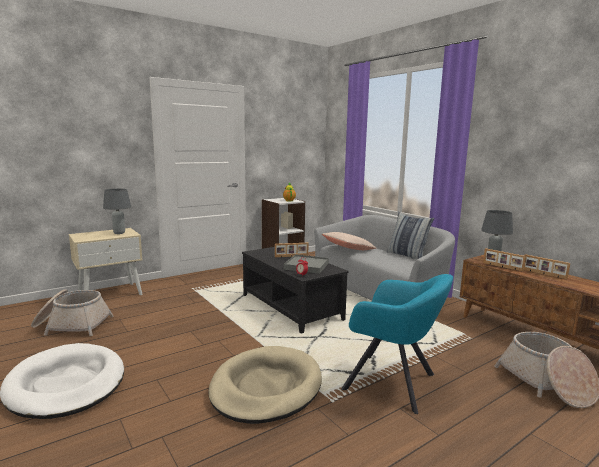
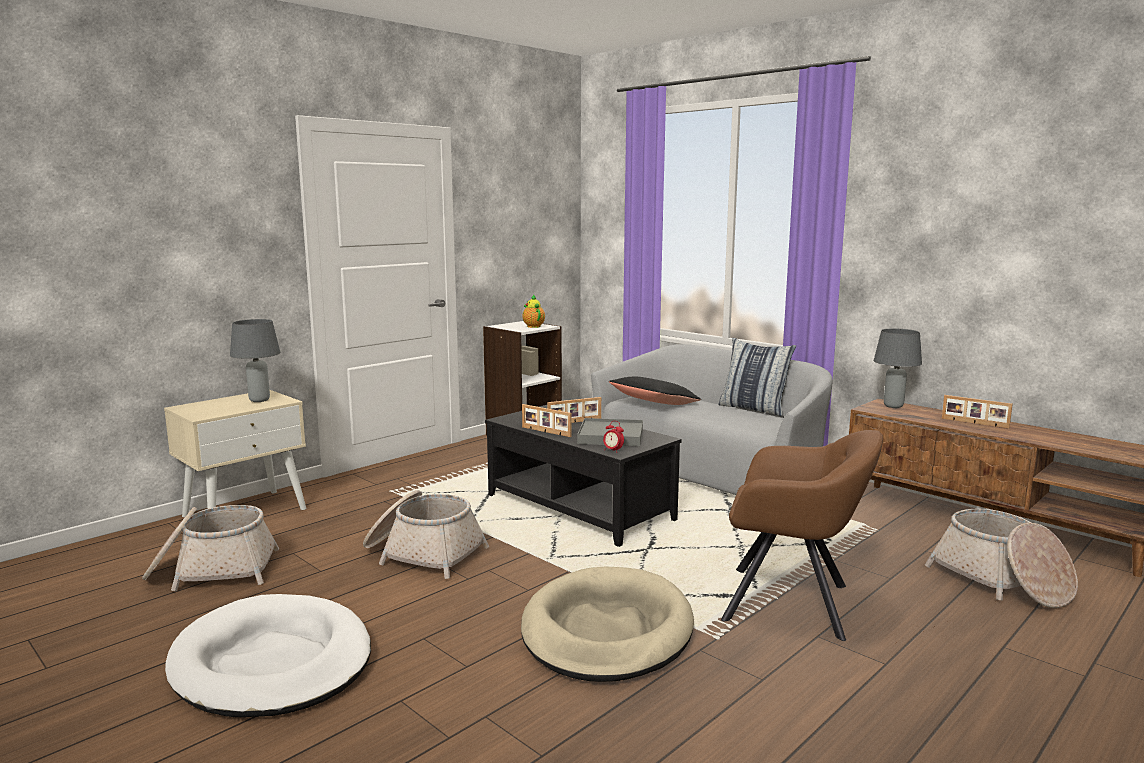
camera: 10 degrees left, 0 degrees up
beige pillow [322,232,376,250] -> black pillow [609,377,701,405]
turquoise armchair [341,274,453,414] -> brown armchair [721,430,883,641]
picture frame [483,248,526,272] -> picture frame moved to [522,404,572,437]
none -> basket [363,490,489,579]

